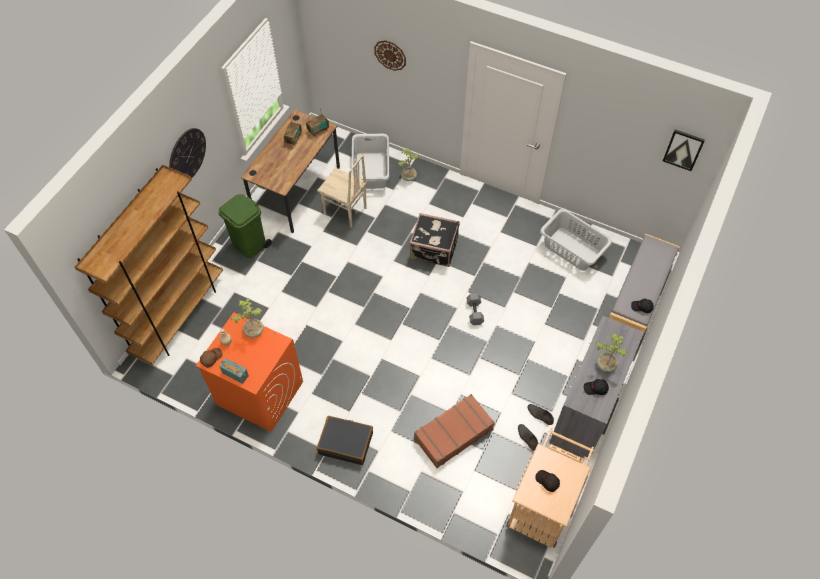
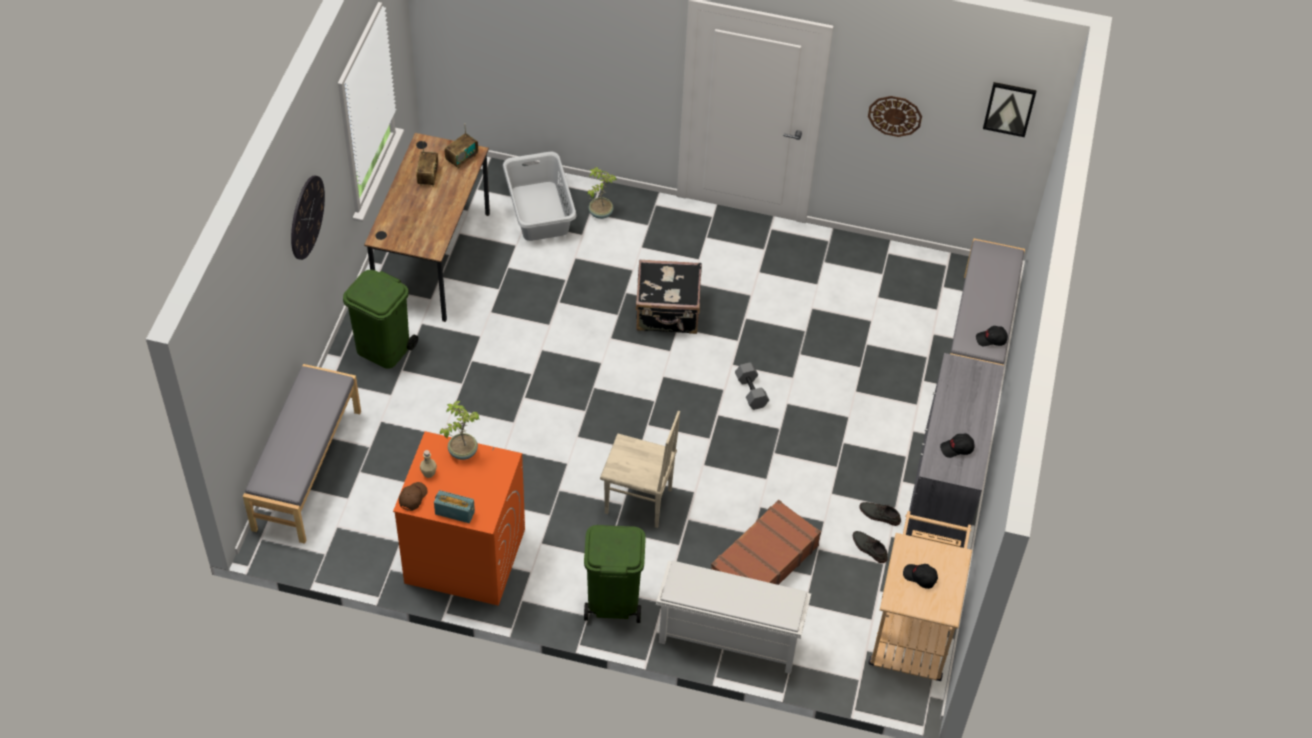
camera: 15 degrees left, 5 degrees down
brown bookcase [75,165,223,365] -> grey bench [243,364,361,544]
beige chair [317,154,367,228] -> beige chair moved to [600,411,680,528]
black suitcase [317,416,373,465] -> green trash can [584,525,646,623]
wall clock [374,40,406,71] -> wall clock moved to [868,96,922,137]
grey laundry basket [540,209,612,271] -> none
potted plant [596,333,627,372] -> none
none -> white shoe rack [656,561,811,674]

